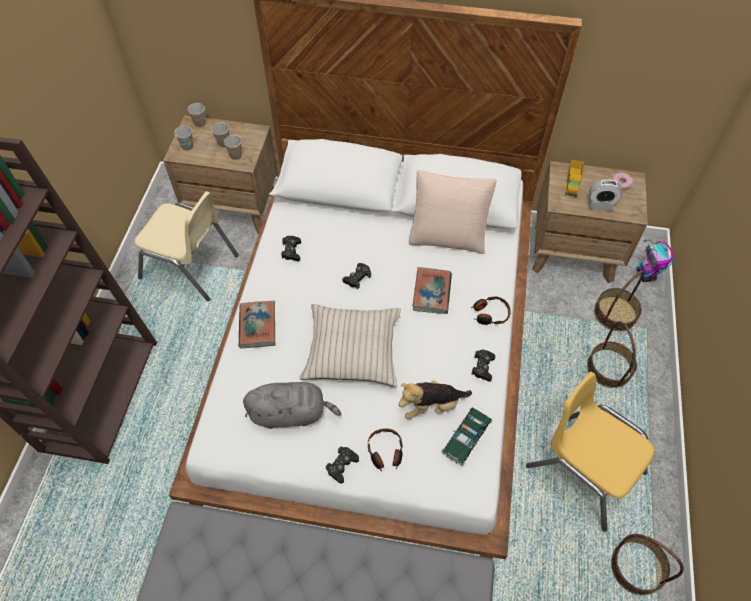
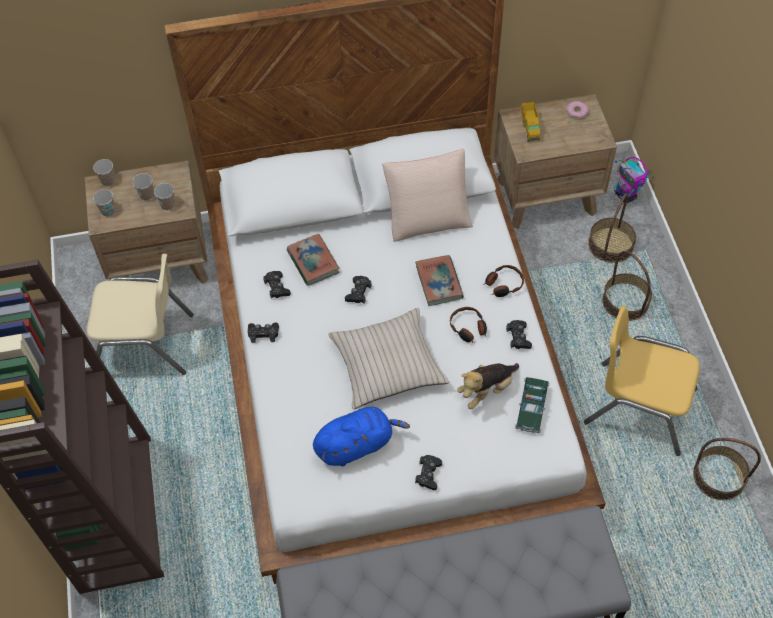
camera: 20 degrees left, 0 degrees up
book [239,301,275,348] -> book moved to [287,234,339,286]
grey plush toy [243,382,341,429] -> blue plush toy [313,407,410,466]
headphones [368,428,403,472] -> headphones moved to [450,307,487,343]
alarm clock [588,179,622,211] -> none
none -> black game controller [248,322,279,343]

